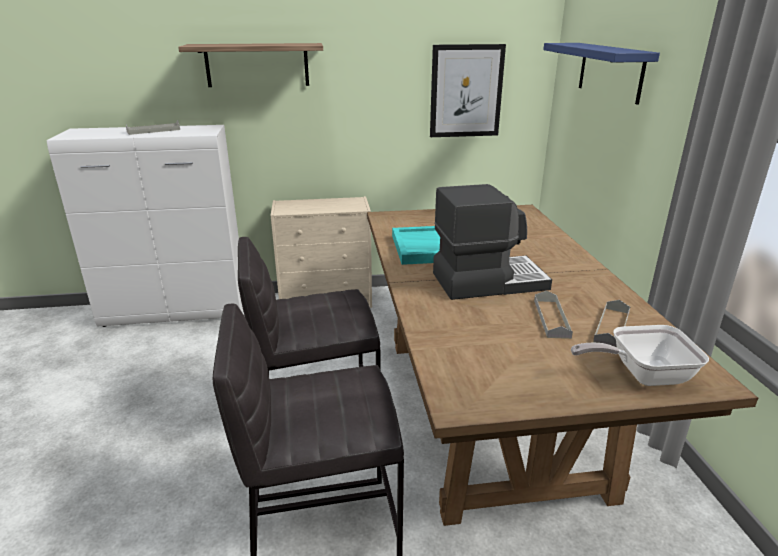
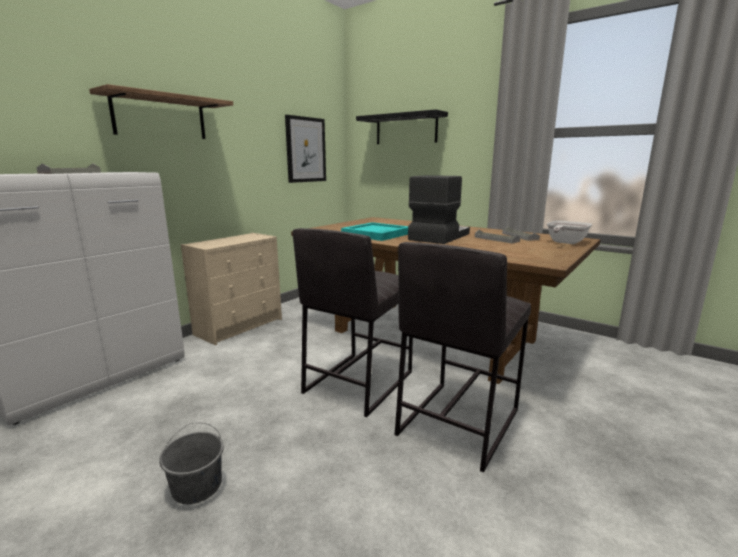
camera: 45 degrees left, 10 degrees down
blue shelf [543,43,660,105] -> black shelf [356,109,448,144]
none -> grey bucket [159,423,224,504]

